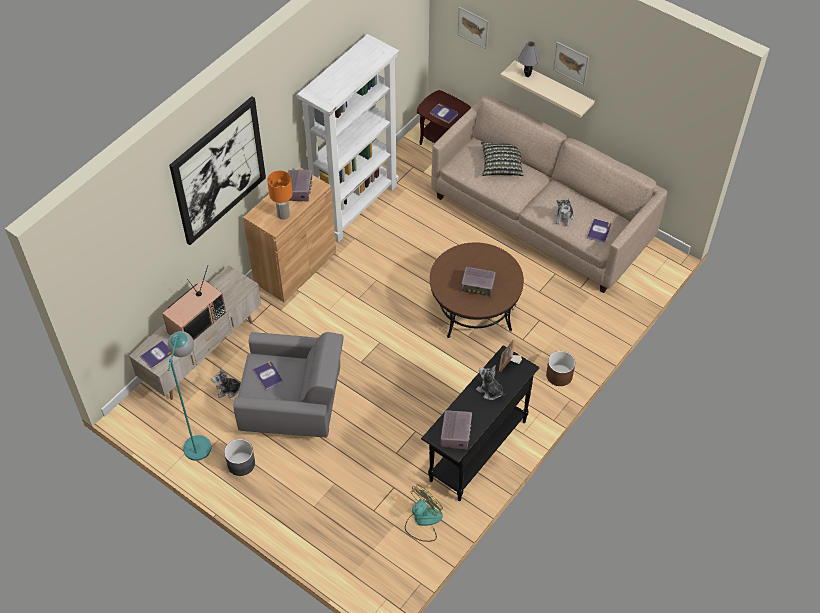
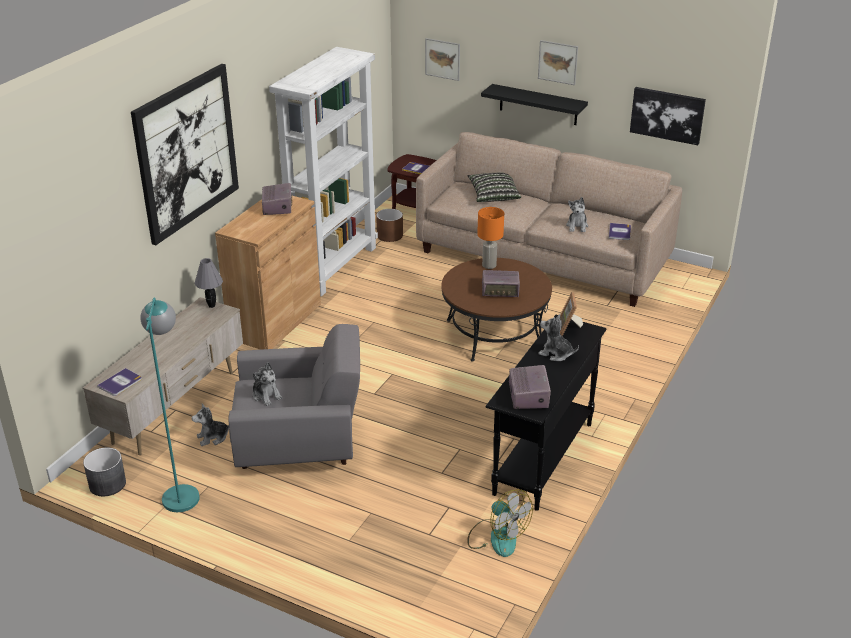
camera: 10 degrees left, 20 degrees down
television [162,265,226,341] -> none
grey planter [224,439,255,476] -> grey planter moved to [83,447,126,496]
book [253,362,283,390] -> plush toy [253,362,283,406]
orange table lamp [267,171,293,220] -> orange table lamp moved to [477,207,504,269]
fan [405,485,443,542] -> fan turned 105 degrees clockwise [467,489,533,557]
beige shelf [500,61,595,118] -> black shelf [481,84,588,125]
grey table lamp [518,41,540,77] -> grey table lamp moved to [195,258,223,308]
brown planter [546,351,575,386] -> brown planter moved to [376,209,403,242]
none -> picture [630,87,706,145]

